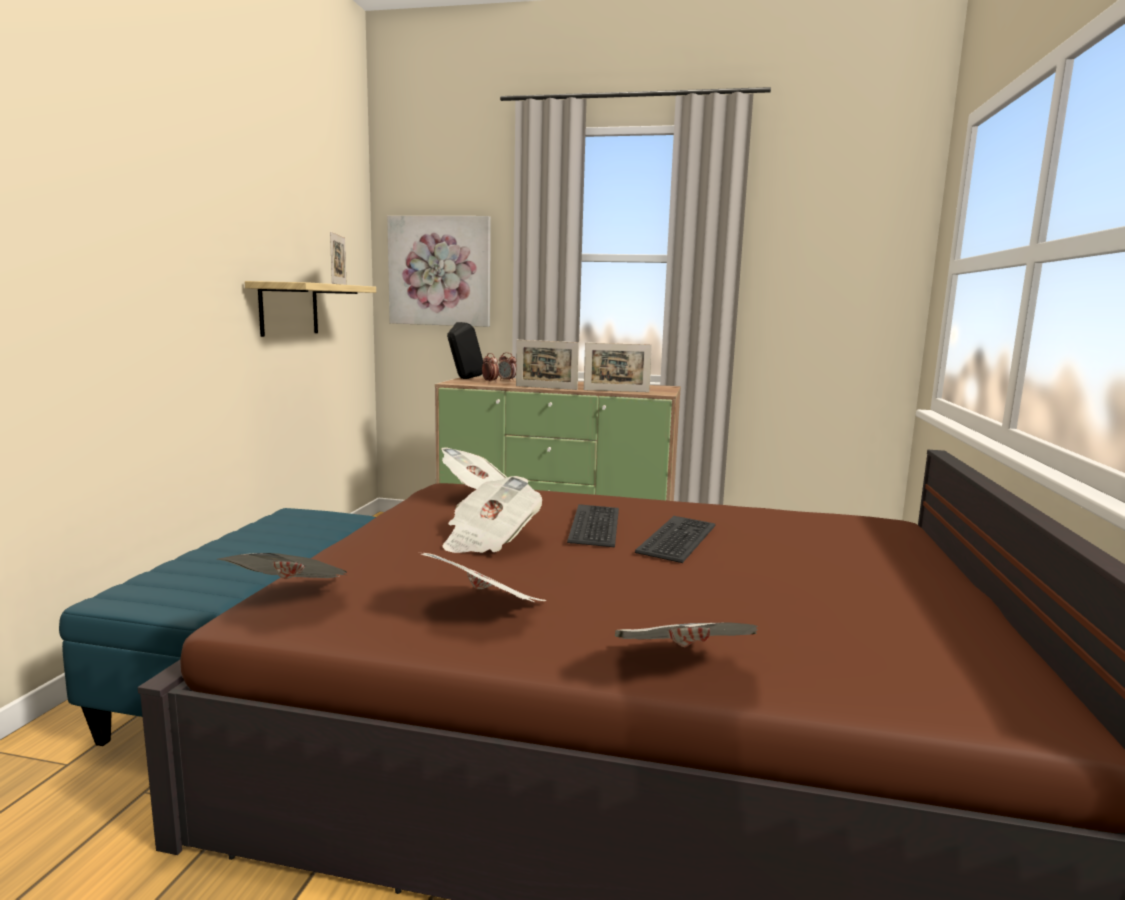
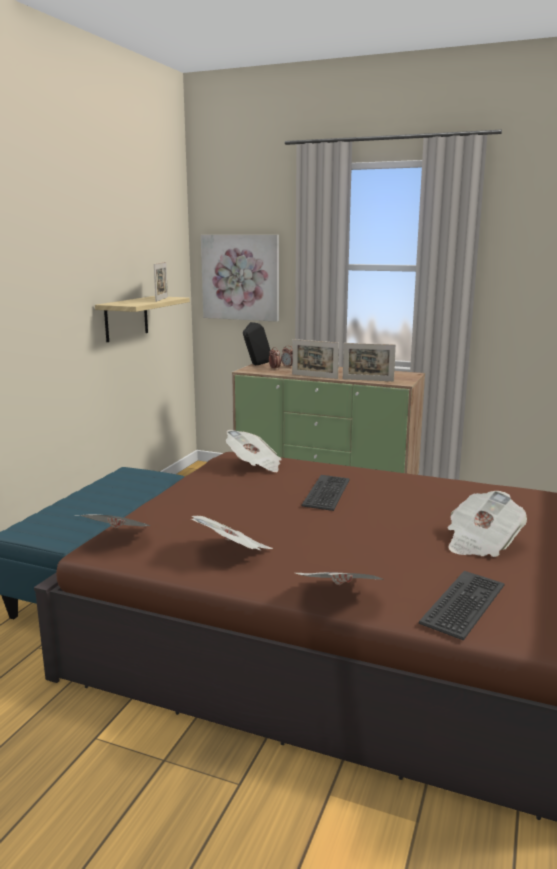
camera: 10 degrees right, 5 degrees up
newspaper [443,476,542,553] -> newspaper moved to [448,491,527,557]
keyboard [635,516,715,563] -> keyboard moved to [419,571,504,641]

